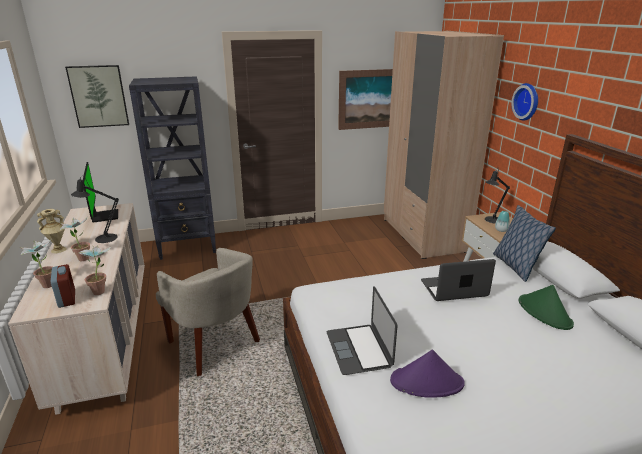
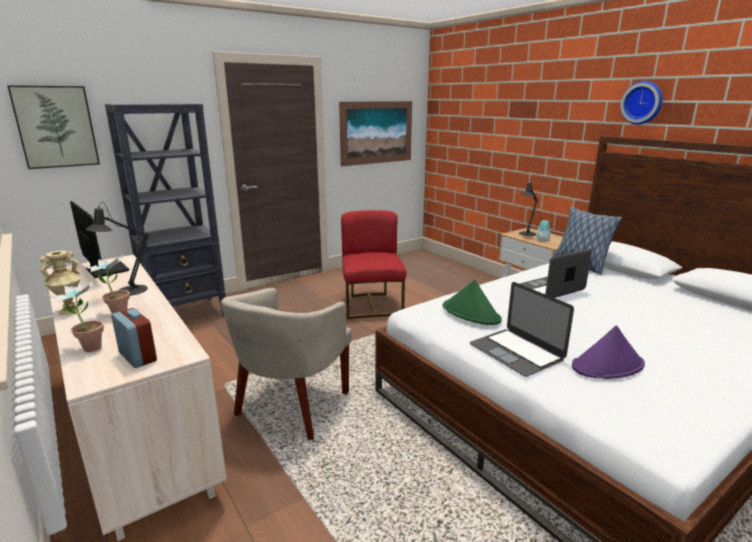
camera: 20 degrees left, 5 degrees down
potted plant [79,245,110,295] -> none
beige armchair [156,248,260,376] -> beige armchair turned 90 degrees clockwise [221,288,352,440]
beige wardrobe [384,30,504,259] -> none
wall clock [511,83,538,121] -> wall clock moved to [620,81,663,125]
green hat [518,285,574,330] -> green hat moved to [443,280,502,325]
none -> red chair [341,210,406,319]

